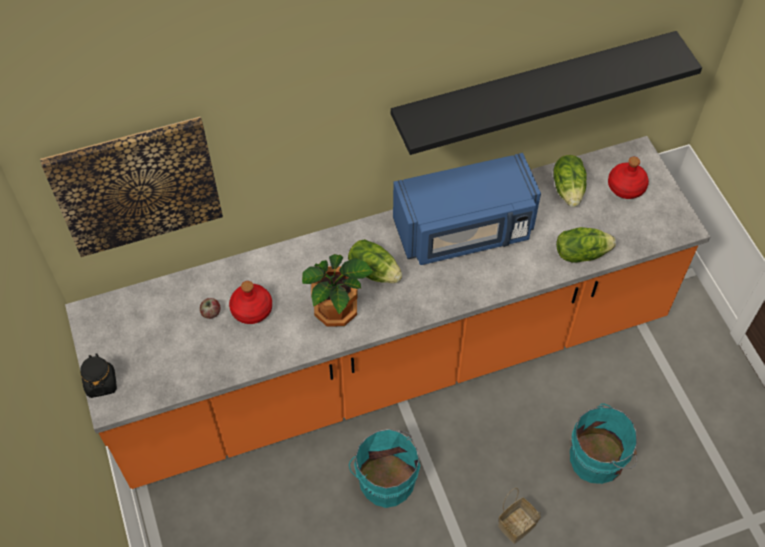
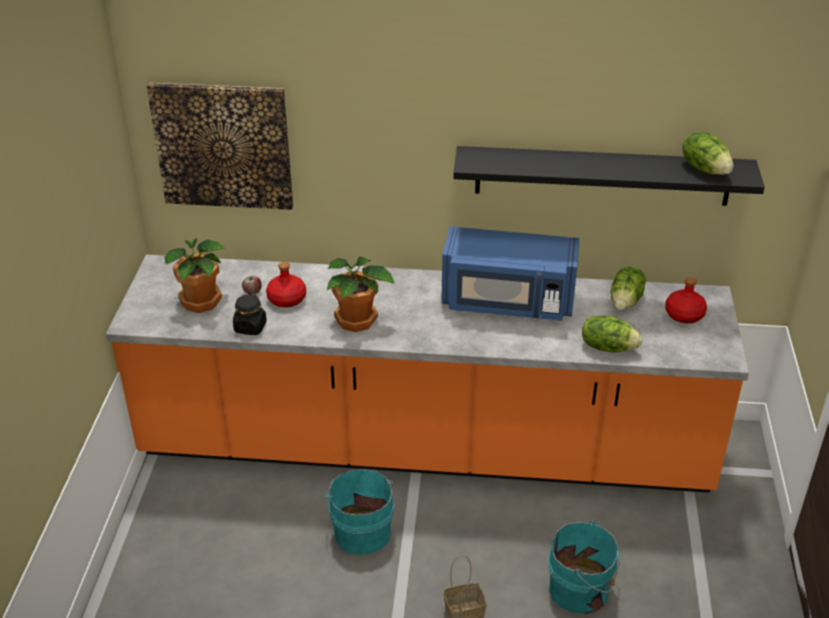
camera: 25 degrees right, 20 degrees down
black jar [80,354,117,398] -> black jar moved to [233,294,267,335]
lettuce [348,239,402,283] -> lettuce moved to [682,132,734,175]
none -> potted plant [165,238,226,313]

